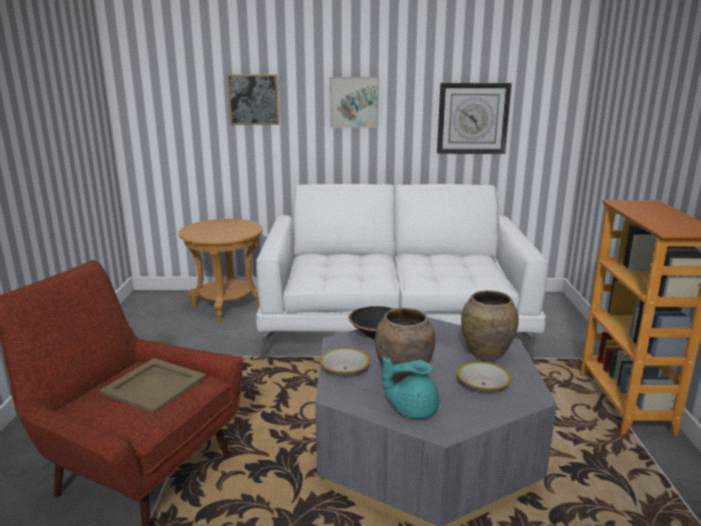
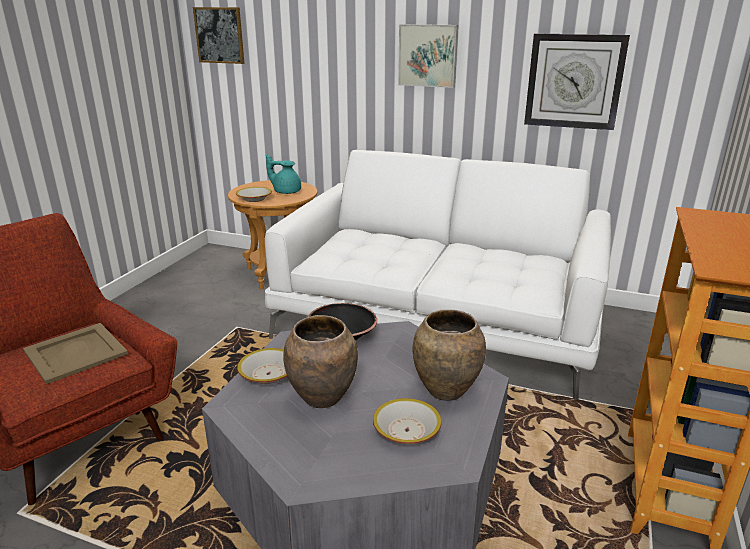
camera: 20 degrees right, 5 degrees up
picture [227,74,279,125] -> picture moved to [193,7,244,64]
turquoise teapot [382,356,439,419] -> turquoise teapot moved to [266,154,301,194]
none -> bowl [236,187,272,202]

